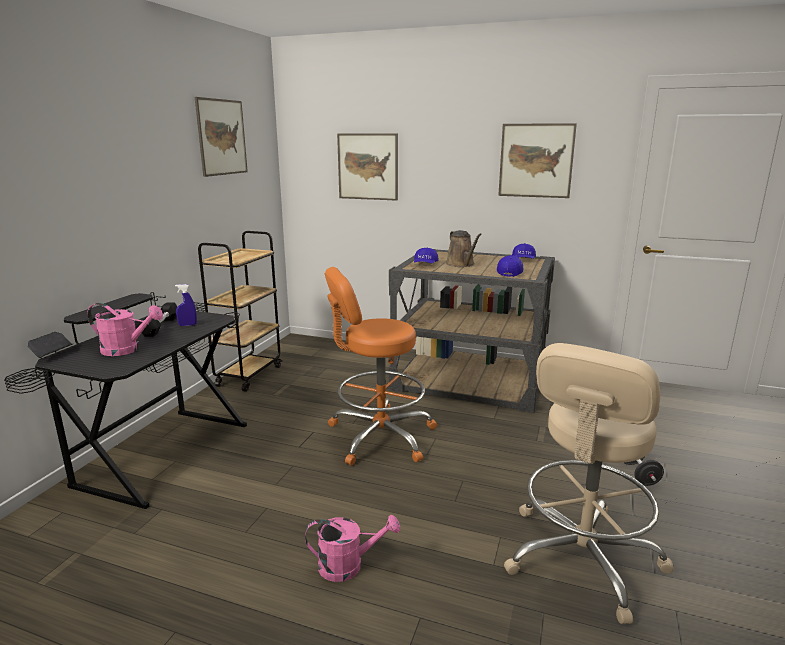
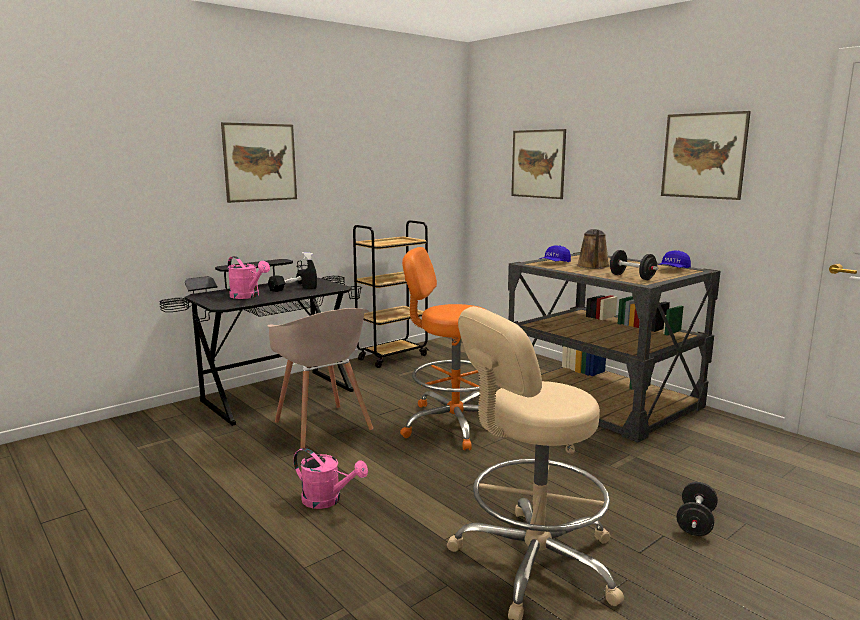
camera: 30 degrees right, 5 degrees down
blue spray bottle [175,284,197,326] -> black spray bottle [301,252,317,289]
picture [195,97,248,177] -> picture moved to [221,122,297,203]
blue cap [497,255,523,277] -> black dumbbell [609,250,658,280]
none -> beige chair [268,308,373,448]

